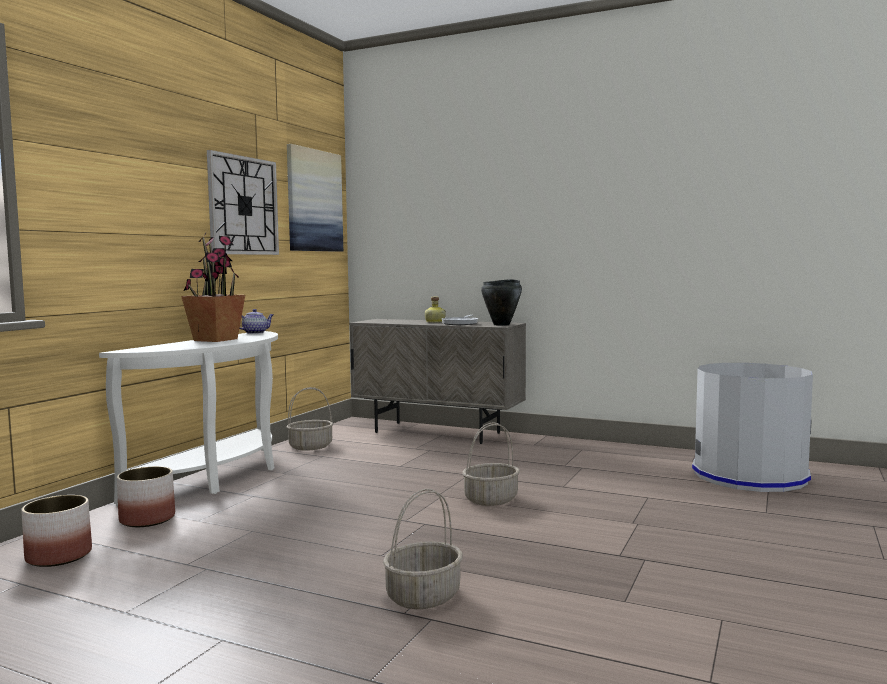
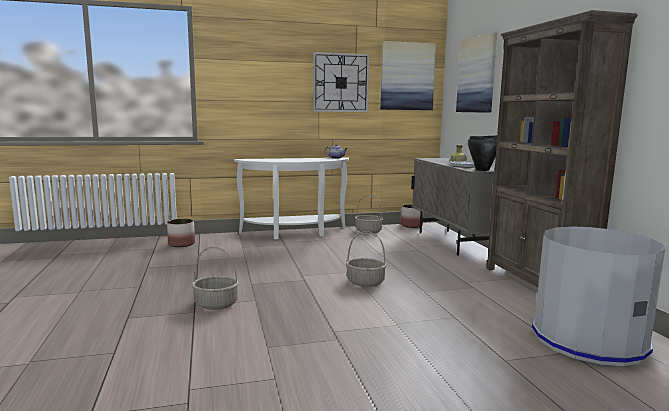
camera: 50 degrees right, 5 degrees up
planter [117,466,175,527] -> planter moved to [401,204,423,228]
potted plant [181,232,245,342] -> none
none -> picture [456,32,497,113]
none -> brown bookcase [486,10,638,287]

